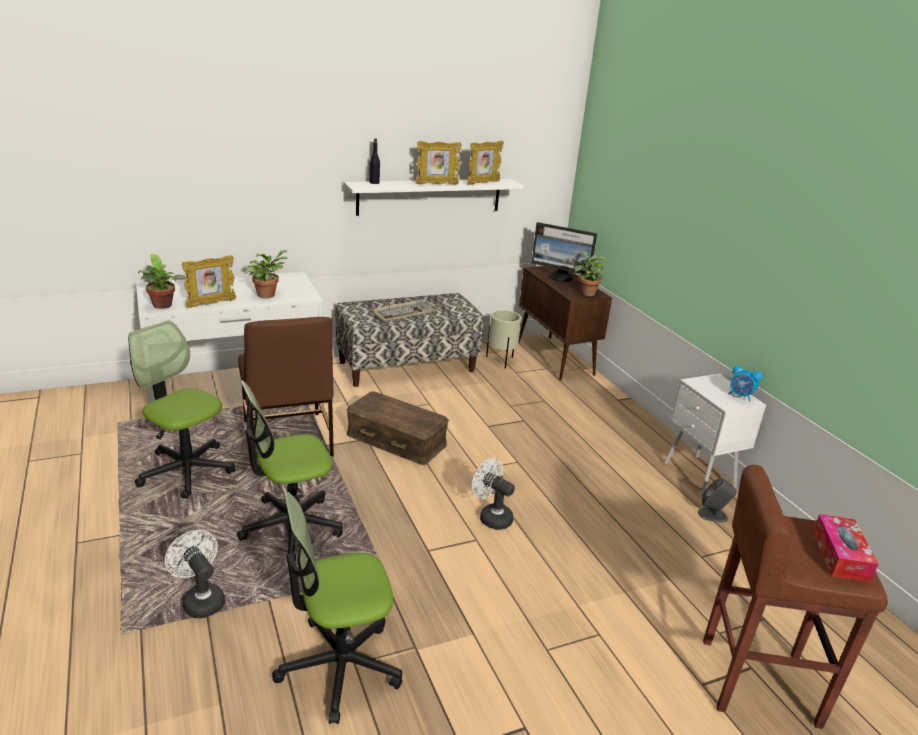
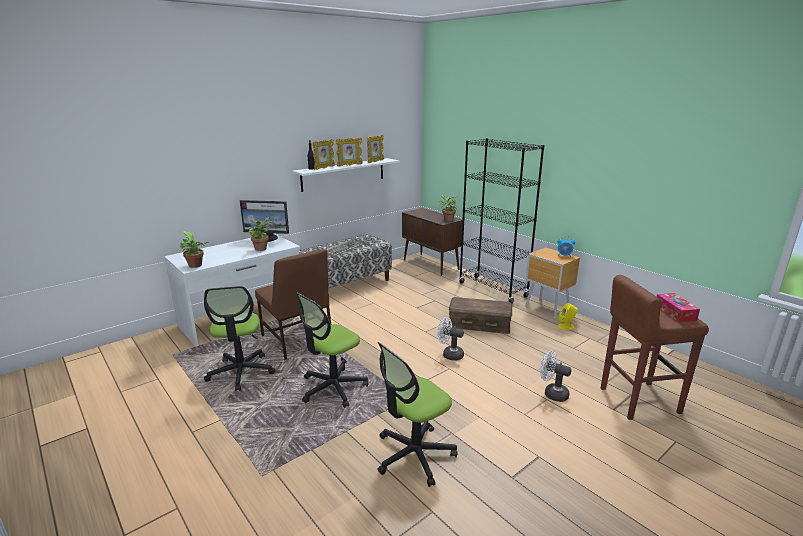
camera: 15 degrees left, 5 degrees down
office chair [128,321,235,499] -> office chair turned 120 degrees counterclockwise [204,286,276,391]
white fan [165,530,225,618] -> white fan moved to [540,351,572,402]
picture frame [182,255,236,308] -> picture frame moved to [312,139,335,170]
brown storage box [347,391,449,465] -> brown storage box moved to [449,297,512,334]
beige planter [486,310,521,368] -> none
monitor [531,222,597,282] -> monitor moved to [240,200,289,242]
white nightstand [664,374,766,497] -> brown nightstand [525,247,580,319]
grey speaker [698,478,737,522] -> yellow speaker [558,303,578,330]
none -> black bookcase [459,138,545,303]

